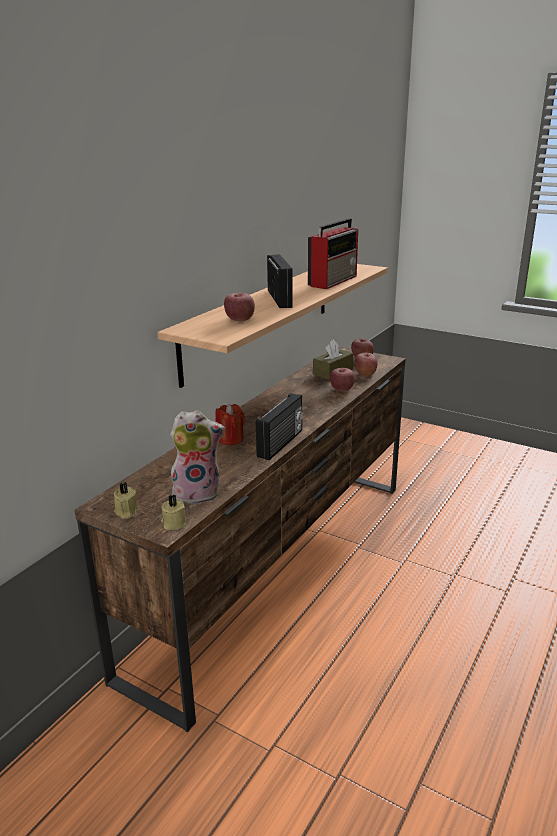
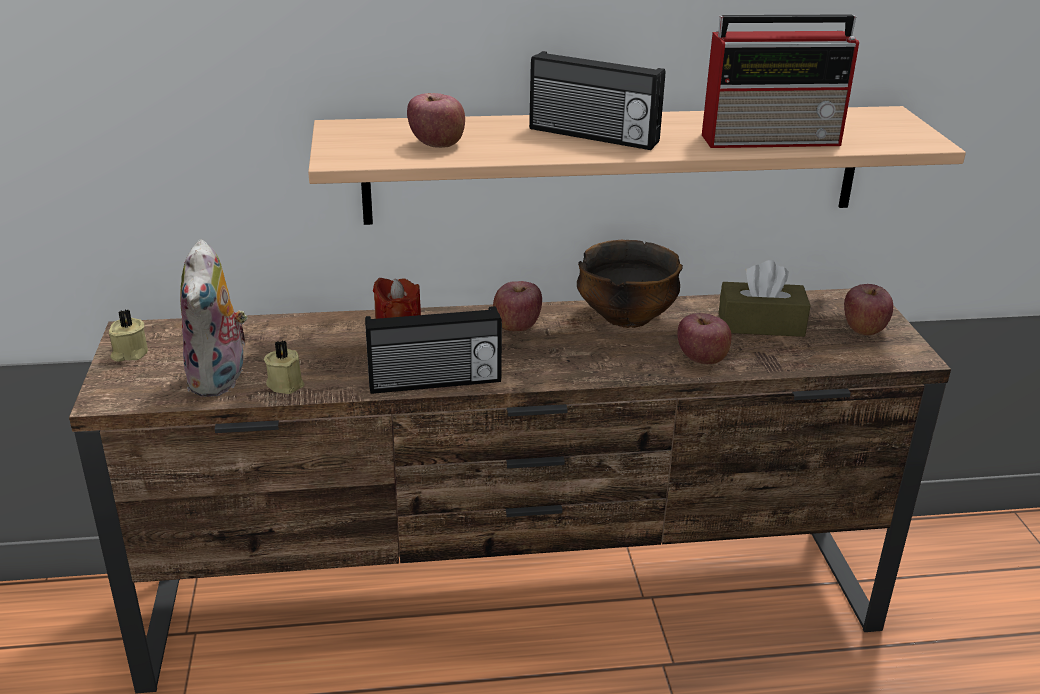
camera: 50 degrees right, 5 degrees up
beige candle [161,495,187,530] -> beige candle moved to [264,340,304,394]
plush toy [170,410,225,504] -> plush toy turned 45 degrees clockwise [180,239,248,397]
radio [267,254,293,308] -> radio turned 75 degrees clockwise [529,51,665,150]
apple [355,353,378,377] -> apple moved to [493,281,542,331]
none -> bowl [577,240,683,328]

